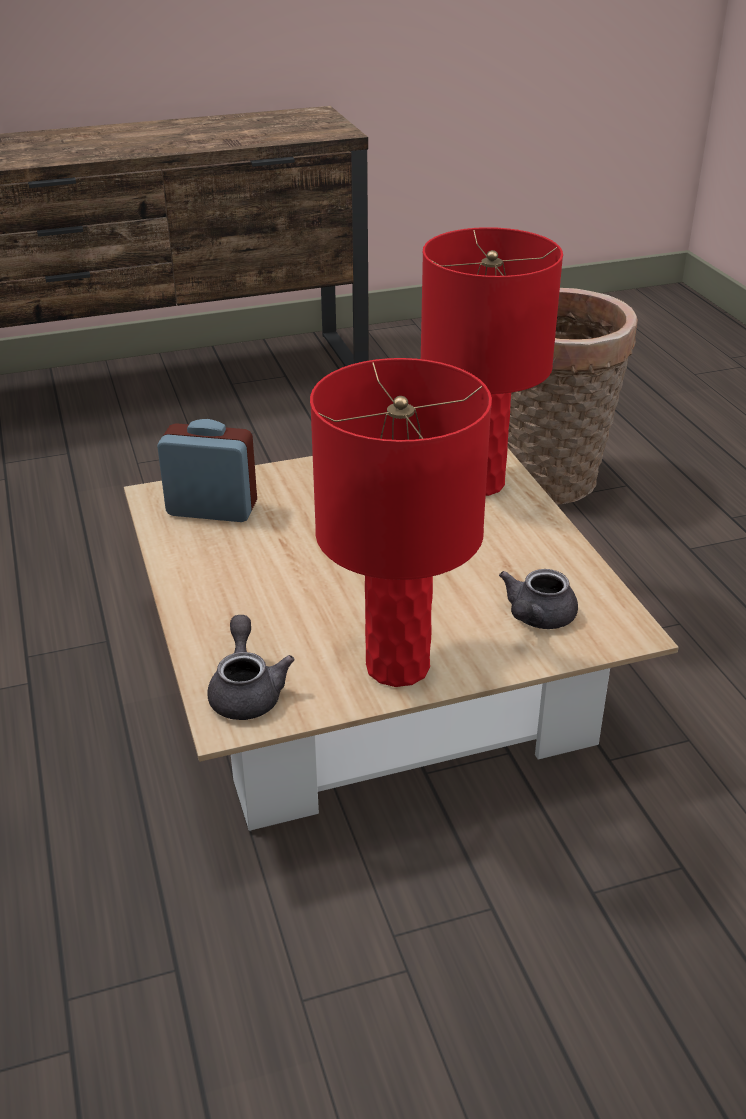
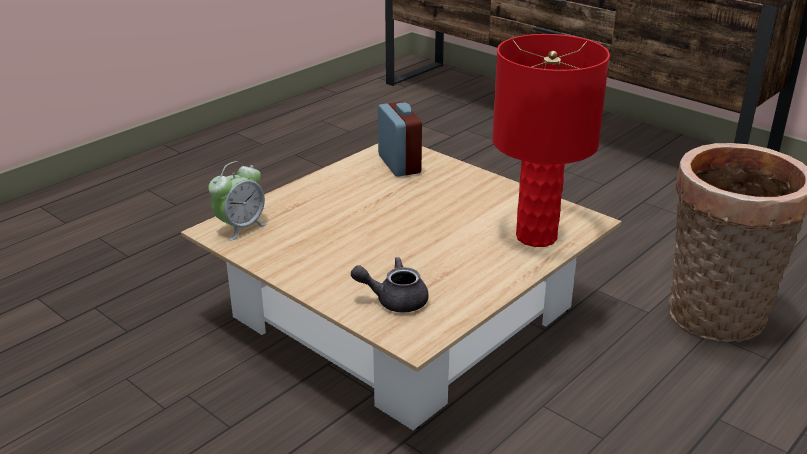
camera: 60 degrees right, 5 degrees down
grey teapot [207,615,295,720] -> alarm clock [208,161,268,241]
red table lamp [310,358,492,687] -> none

